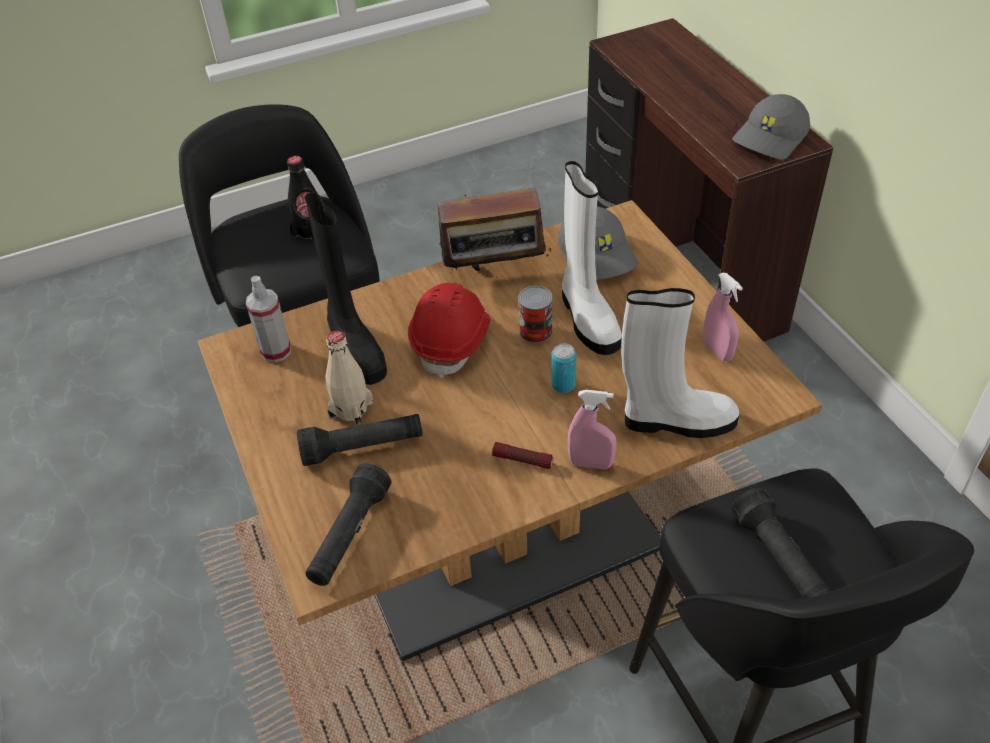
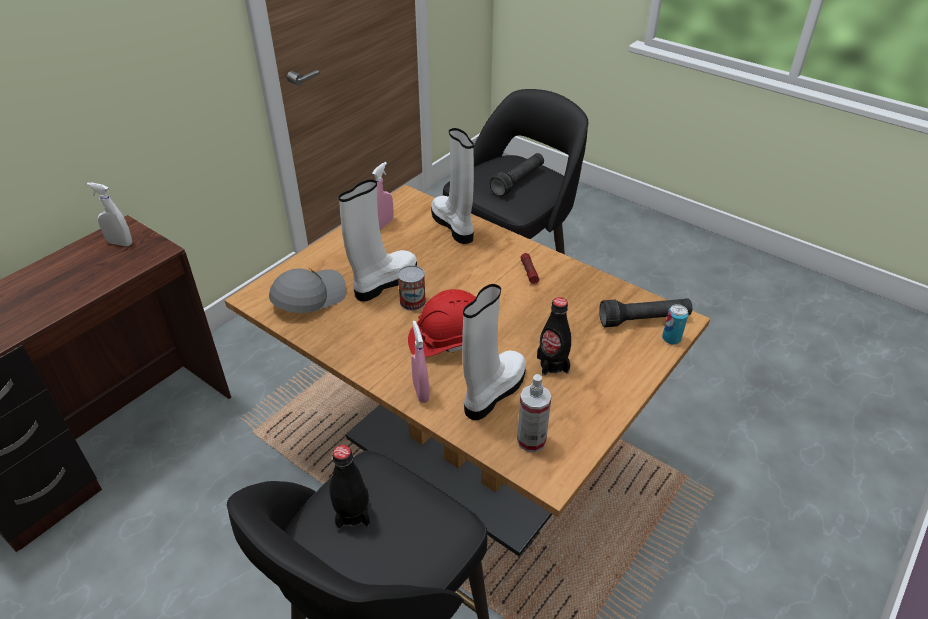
camera: 120 degrees left, 5 degrees down
black flashlight [297,414,423,466] -> none
black boot [305,192,387,385] -> white boot [462,284,526,420]
beige bottle [325,330,373,426] -> black bottle [537,297,571,376]
radio [427,188,552,273] -> none
can [551,344,576,393] -> can moved to [662,304,688,345]
pink spray bottle [568,390,617,469] -> pink spray bottle moved to [411,321,429,403]
grey cap [732,94,810,160] -> white spray bottle [87,182,132,246]

